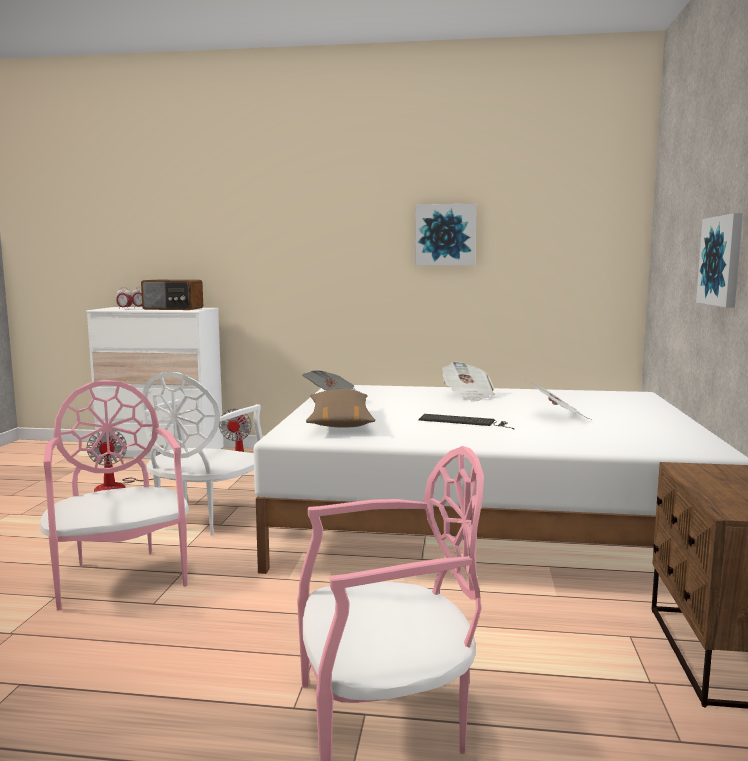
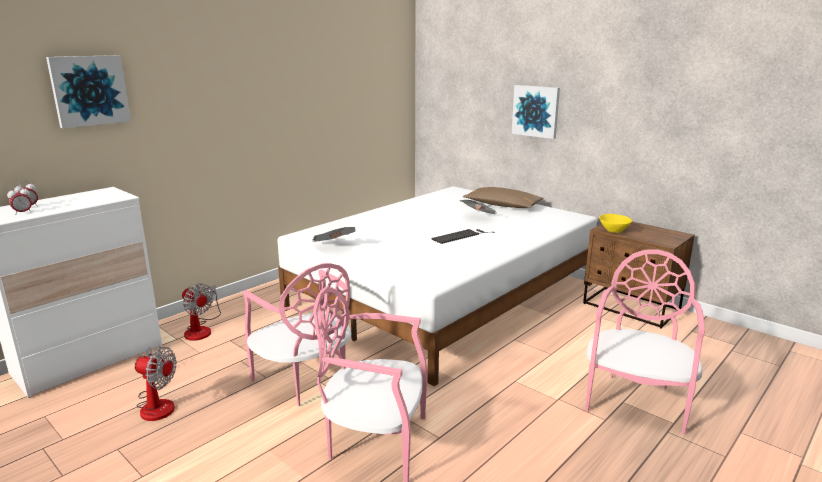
camera: 55 degrees left, 10 degrees up
radio [141,280,203,310] -> none
white chair [142,372,263,536] -> pink chair [243,263,351,406]
brown pillow [306,389,375,428] -> brown pillow moved to [463,187,544,208]
picture [415,204,477,265] -> picture moved to [46,55,131,128]
newspaper [442,362,495,401] -> none
none -> yellow bowl [599,214,632,233]

